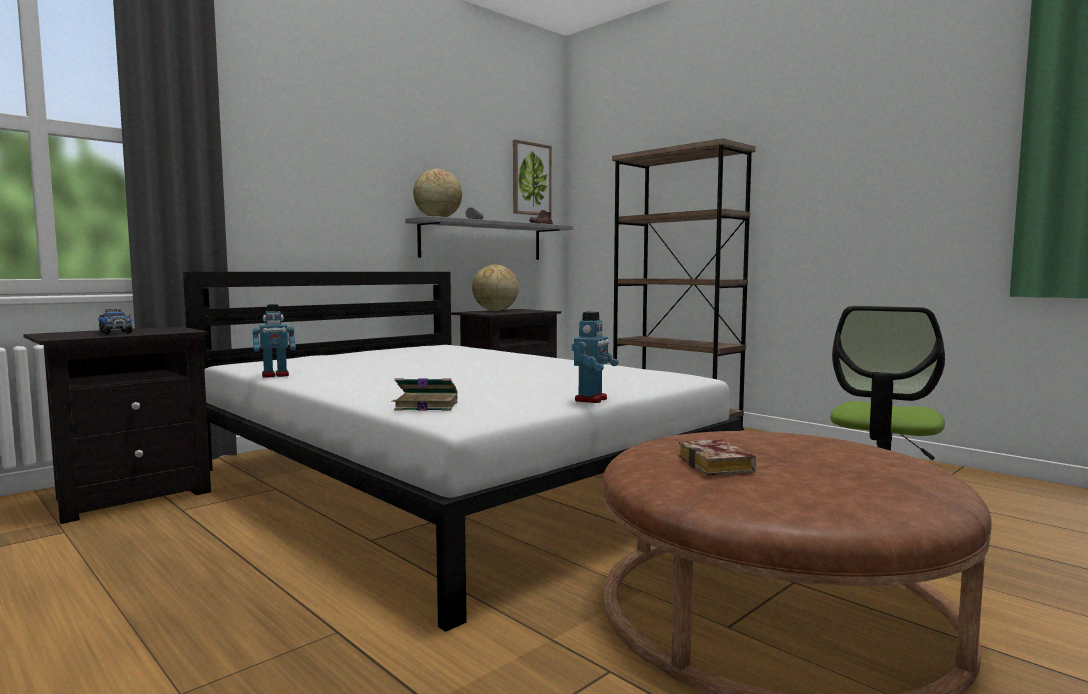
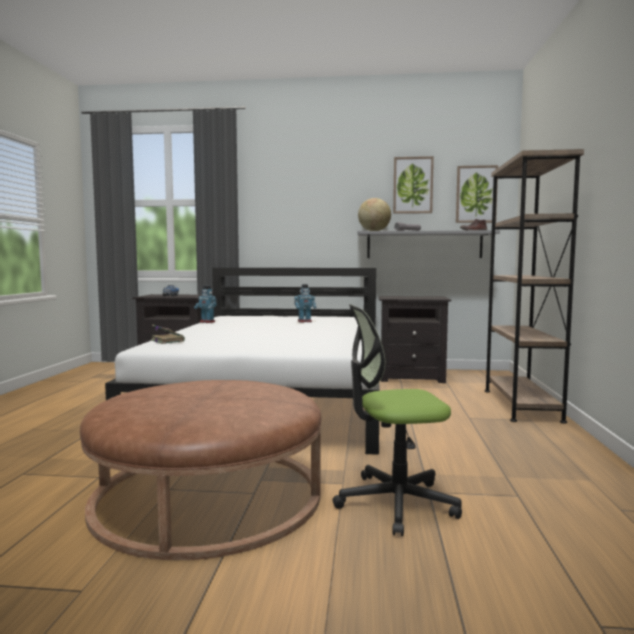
camera: 50 degrees right, 0 degrees up
globe [472,265,519,311] -> none
toy robot [572,312,619,403] -> toy robot moved to [294,284,316,322]
book [679,439,756,476] -> none
none -> picture [393,156,434,214]

